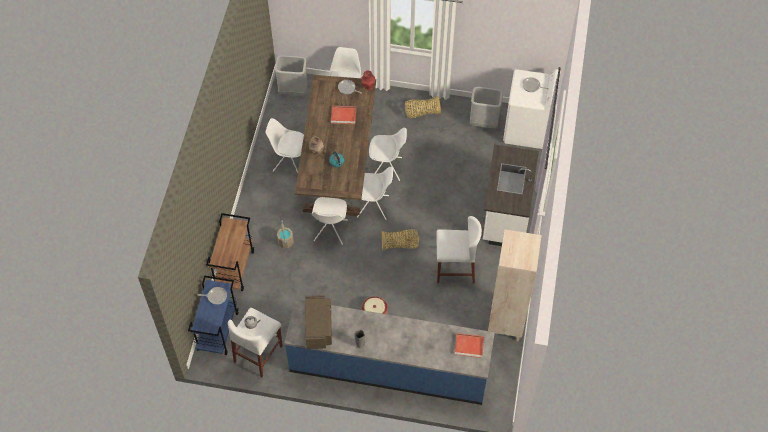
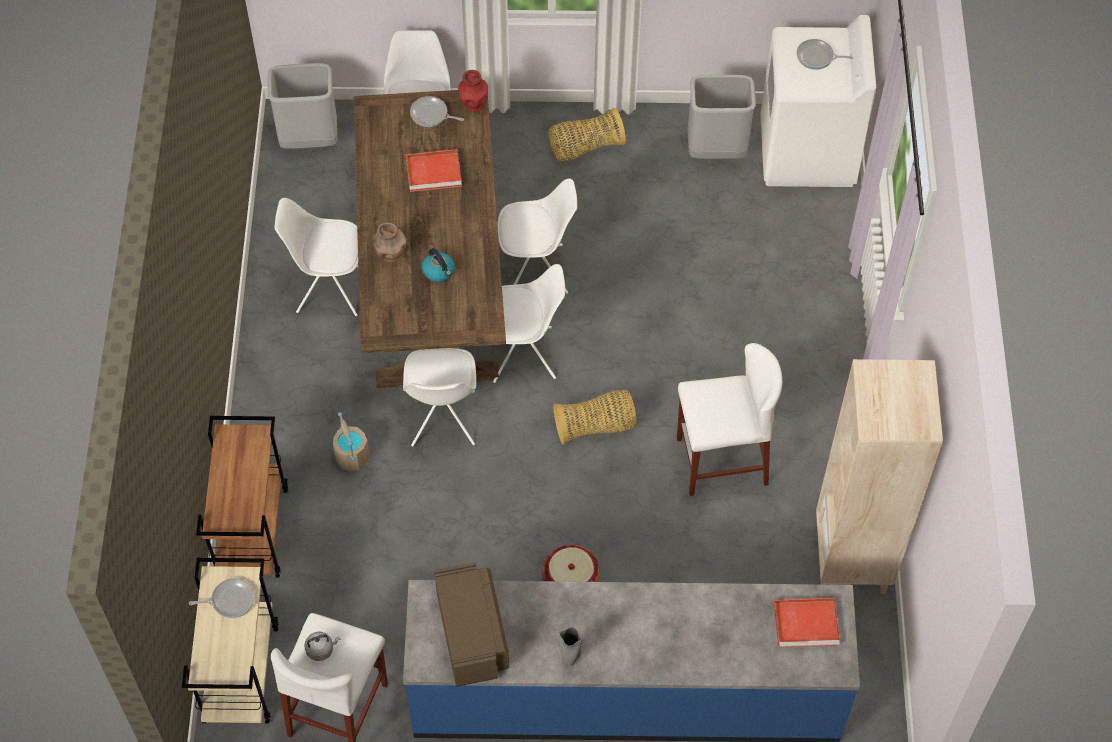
camera: 10 degrees left, 0 degrees up
blue cart [188,275,239,355] -> beige cart [182,558,279,723]
white counter [483,144,539,246] -> none

